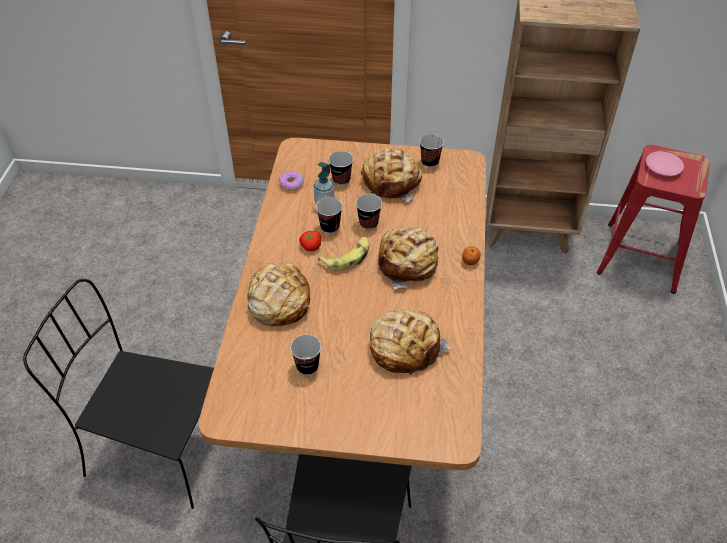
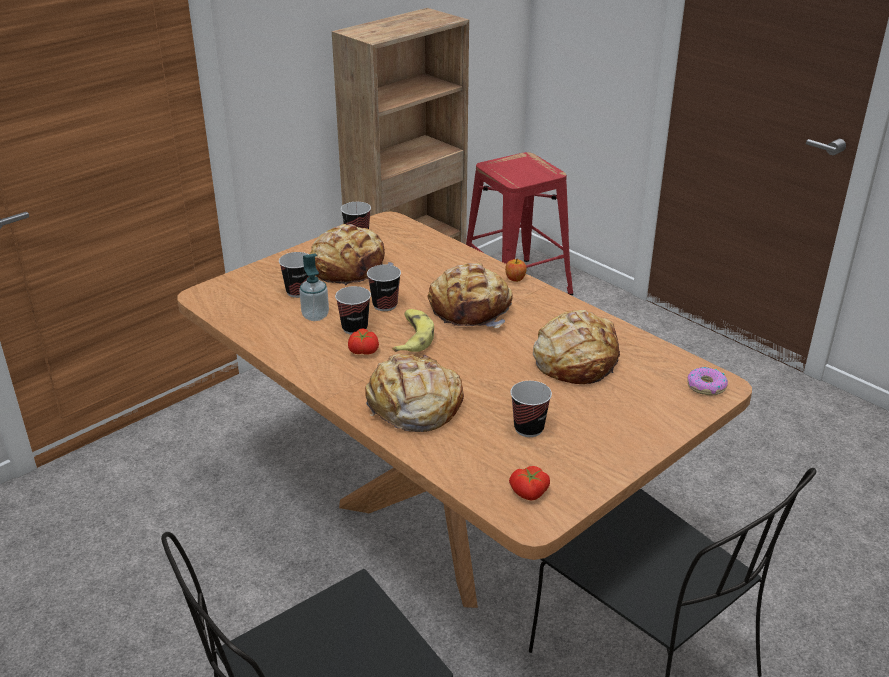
camera: 50 degrees left, 15 degrees down
donut [279,171,304,191] -> donut moved to [687,367,728,395]
pink plate [646,151,684,176] -> none
none -> tomato [509,466,550,501]

